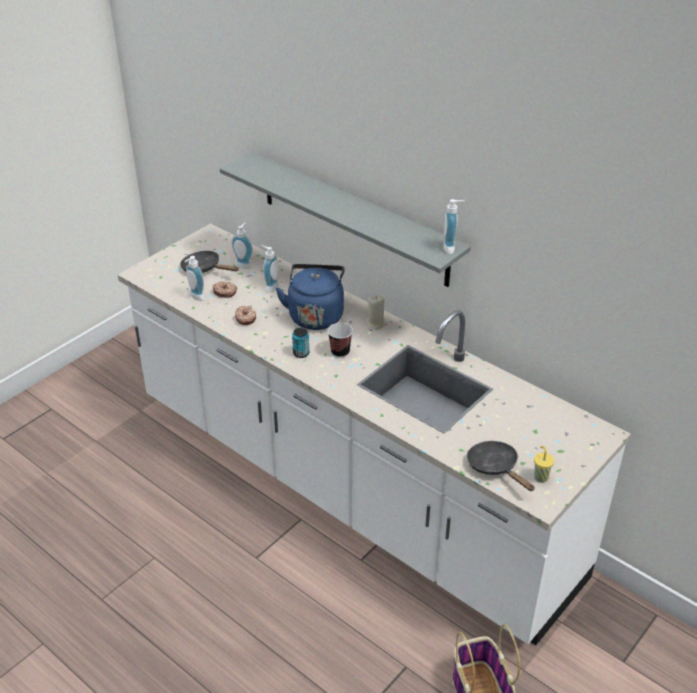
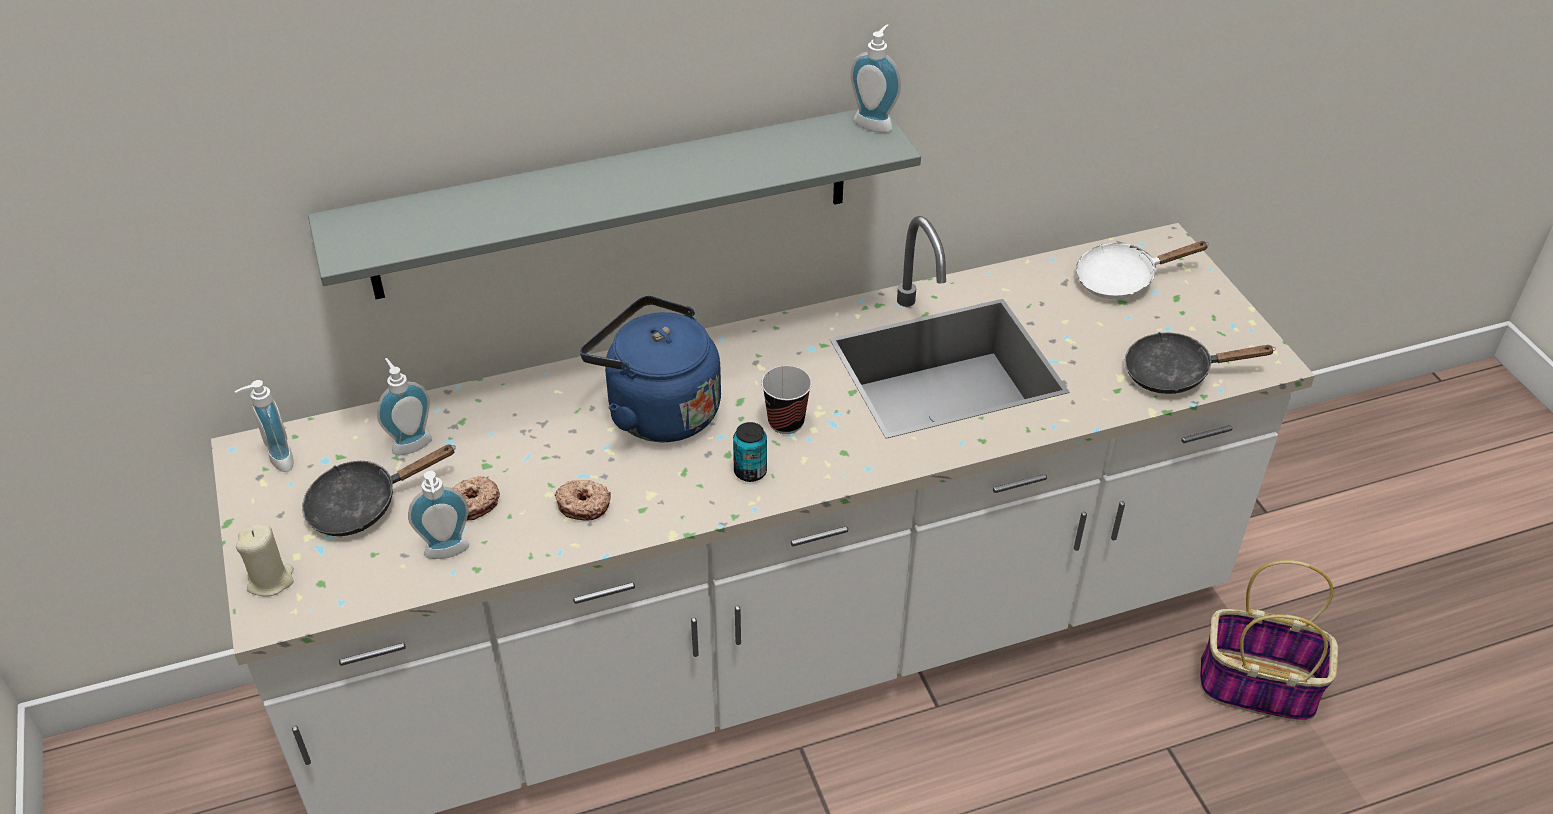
camera: 60 degrees left, 5 degrees up
soap dispenser [261,246,278,293] -> soap dispenser moved to [235,380,294,472]
beige candle [366,295,387,329] -> beige candle moved to [236,524,294,597]
yellow cup [534,446,554,483] -> none
none -> white frying pan [1076,241,1209,299]

